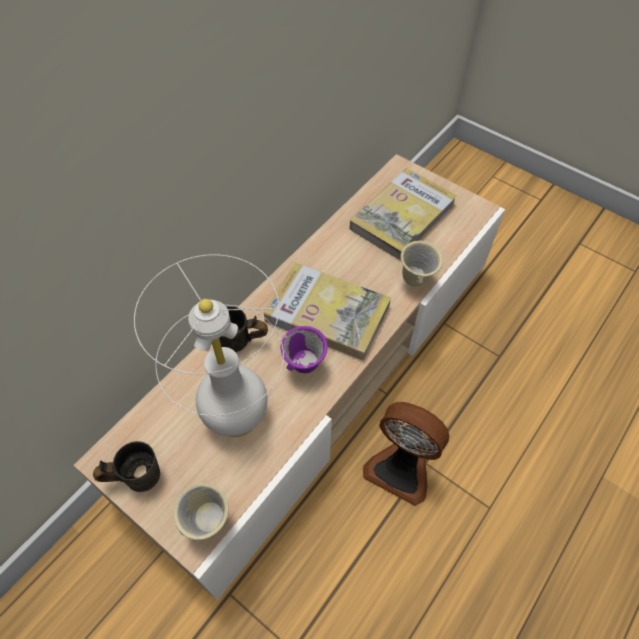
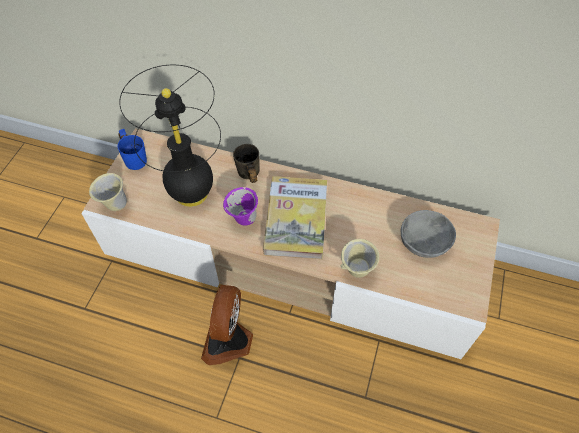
camera: 70 degrees right, 0 degrees up
grey mug [93,441,160,492] -> blue mug [117,129,147,170]
white table lamp [134,254,284,437] -> black table lamp [119,65,221,207]
book [349,168,457,261] -> grey bowl [401,210,456,258]

